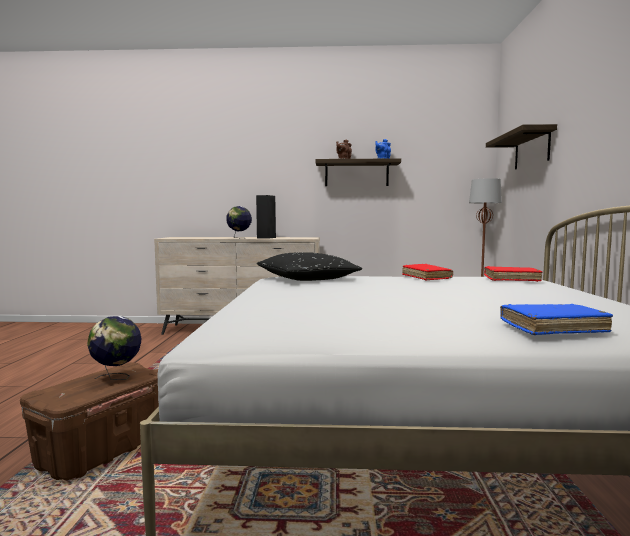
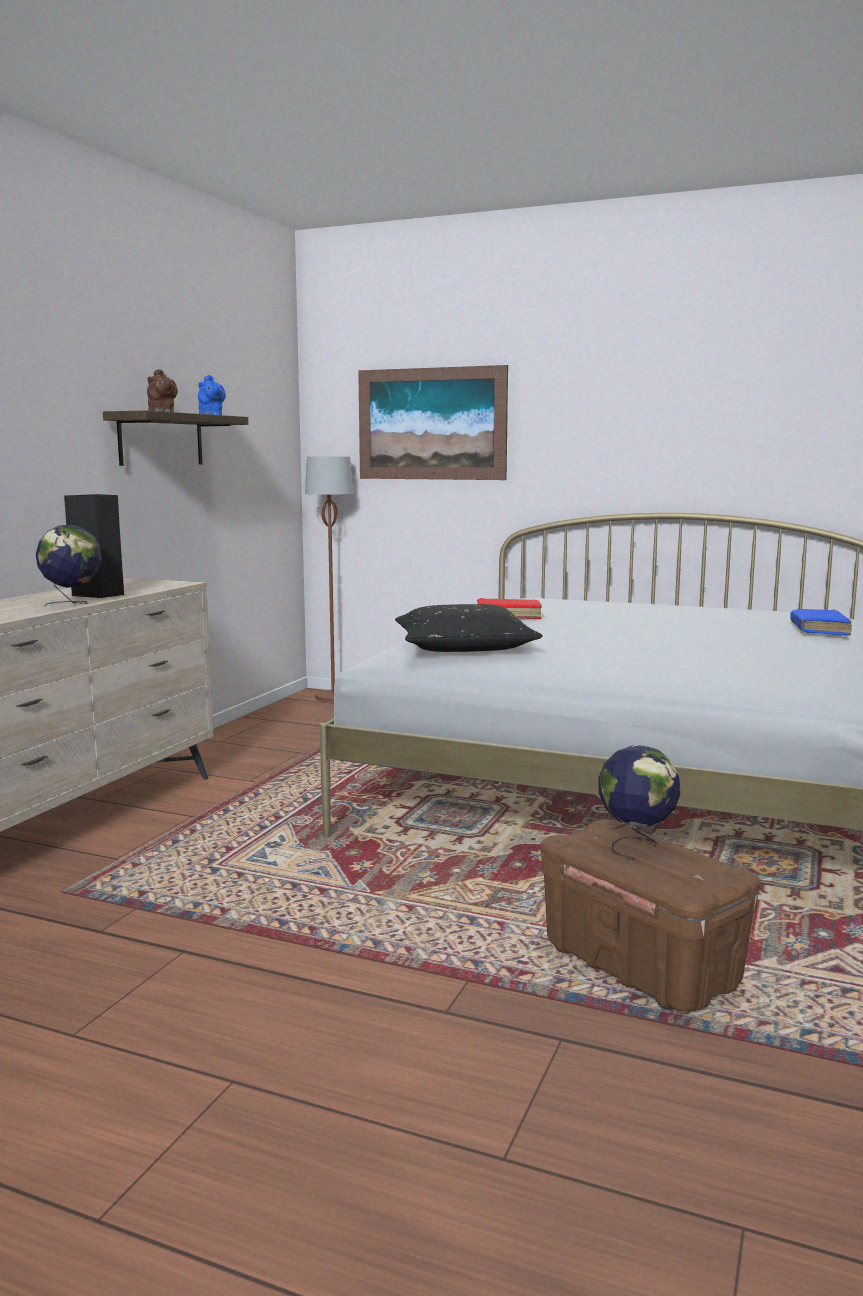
camera: 70 degrees left, 5 degrees up
red book [484,266,542,282] -> none
shelf [486,124,557,169] -> picture [358,365,508,480]

